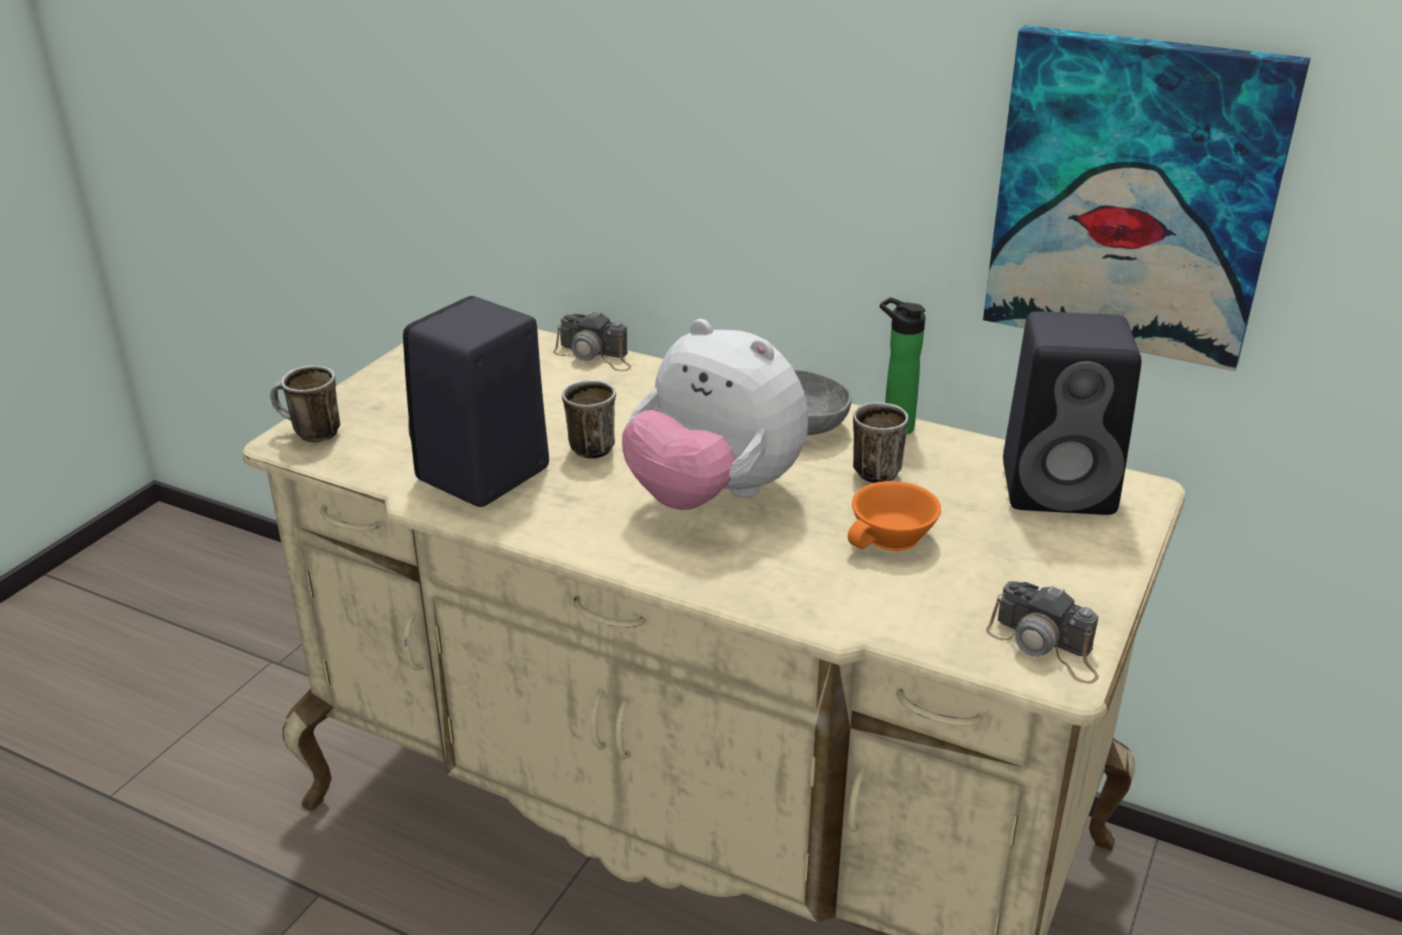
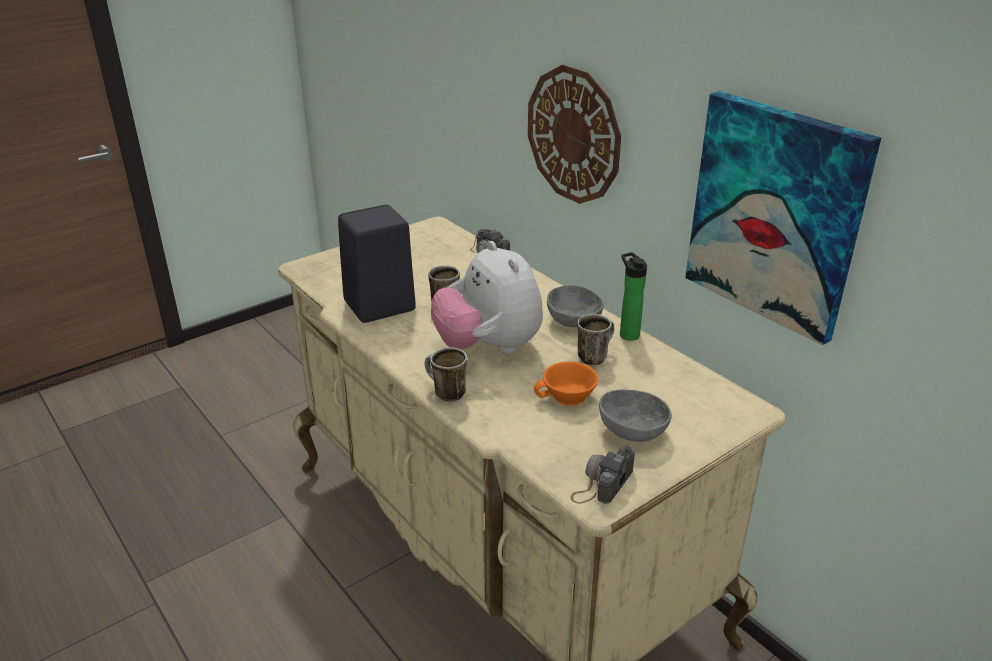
camera: 25 degrees right, 0 degrees up
mug [270,365,340,443] -> mug moved to [425,347,467,402]
camera [986,581,1099,684] -> camera turned 60 degrees clockwise [570,445,635,504]
black speaker [1003,311,1141,515] -> none
none -> wall clock [528,65,621,204]
none -> grey bowl [599,389,672,442]

